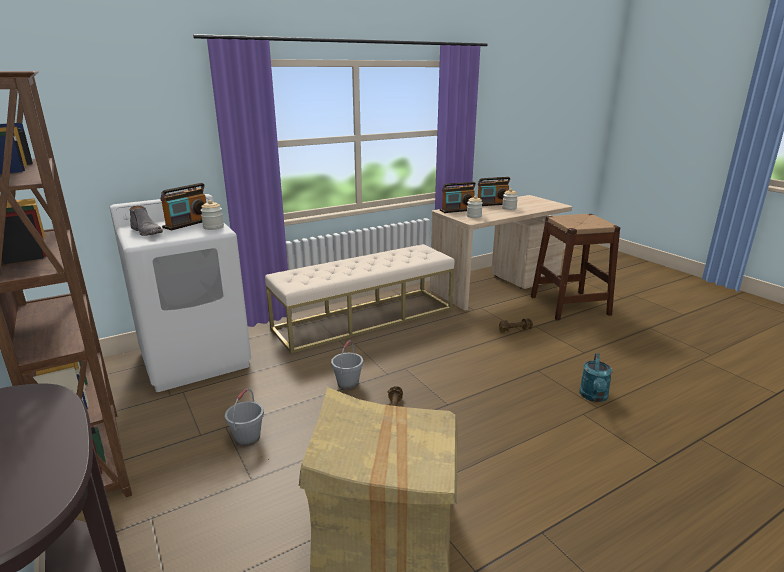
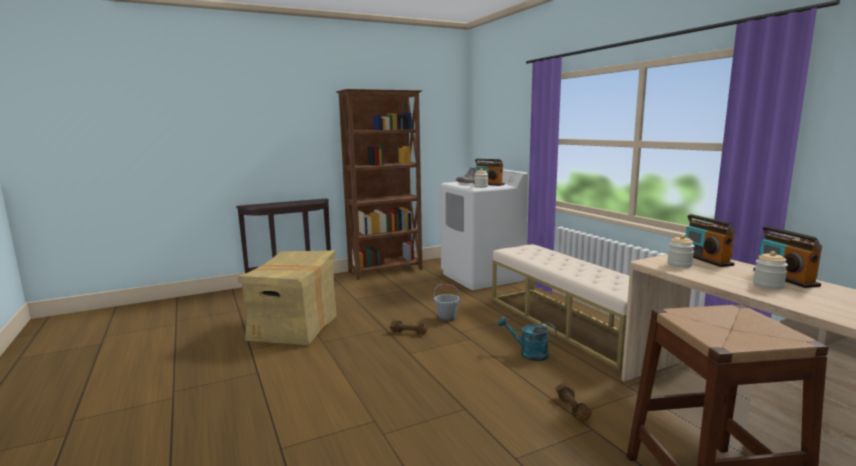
camera: 95 degrees right, 10 degrees down
grey bucket [225,388,264,446] -> none
turquoise watering can [579,353,612,402] -> turquoise watering can moved to [498,316,557,361]

